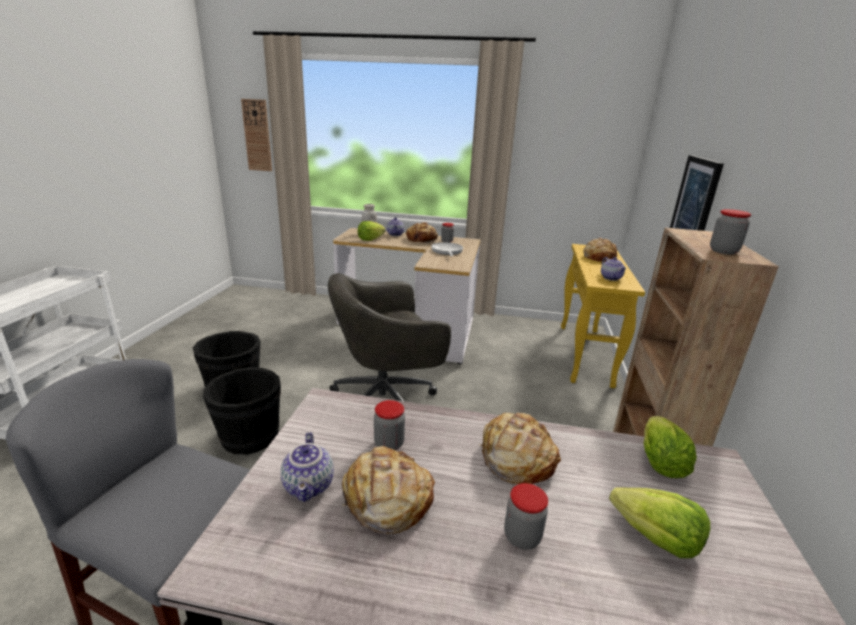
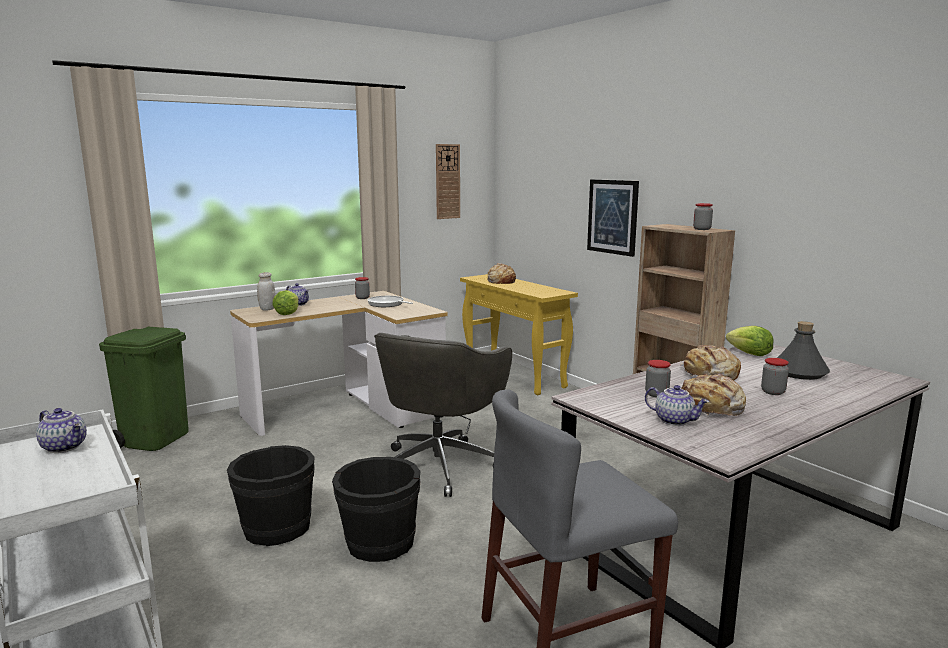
camera: 45 degrees left, 10 degrees down
wall clock [241,99,272,171] -> wall clock moved to [436,144,460,219]
bread [406,222,438,243] -> none
teapot [601,257,627,281] -> teapot moved to [36,408,87,453]
lettuce [609,487,710,558] -> grey bottle [777,321,830,380]
none -> green trash can [99,327,189,451]

